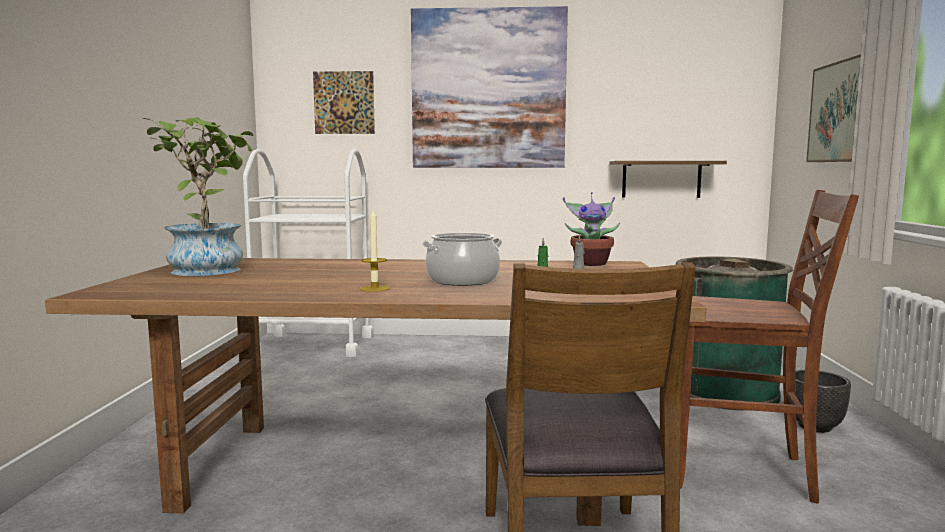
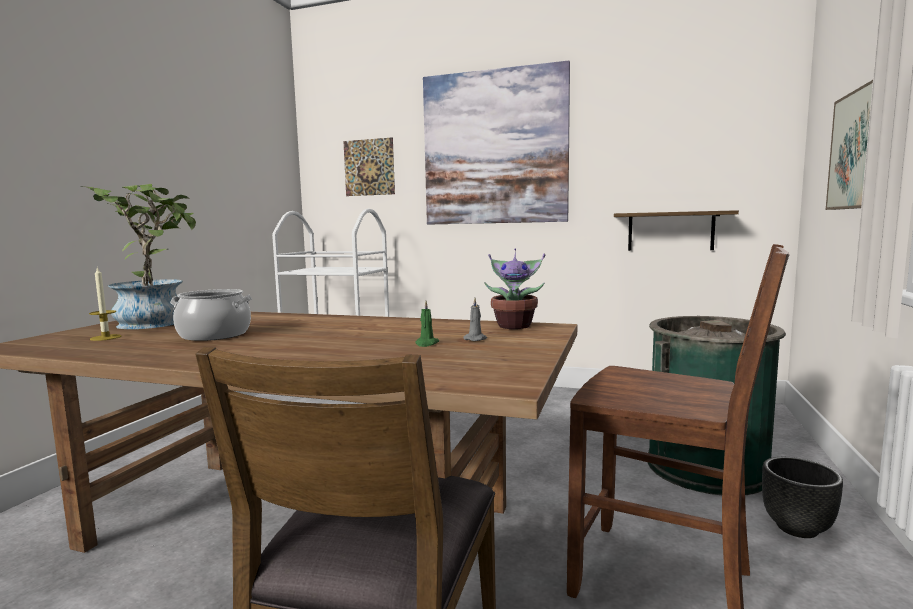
camera: 15 degrees right, 0 degrees up
candle [360,210,390,292] -> candle moved to [89,267,121,341]
cooking pot [422,233,503,286] -> cooking pot moved to [170,289,252,341]

